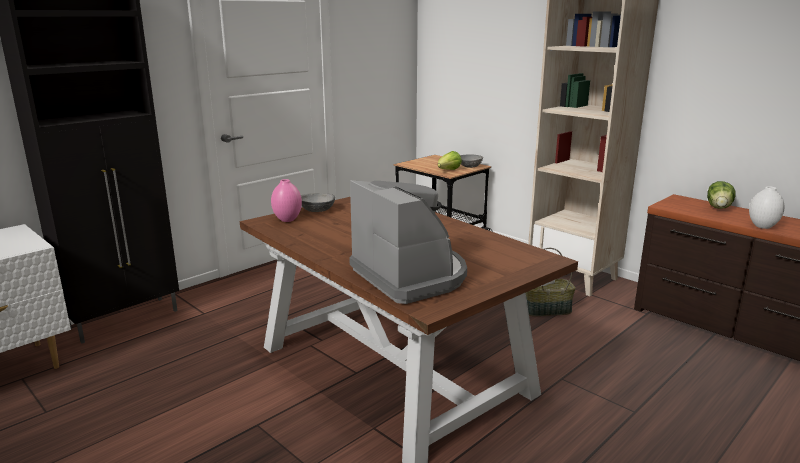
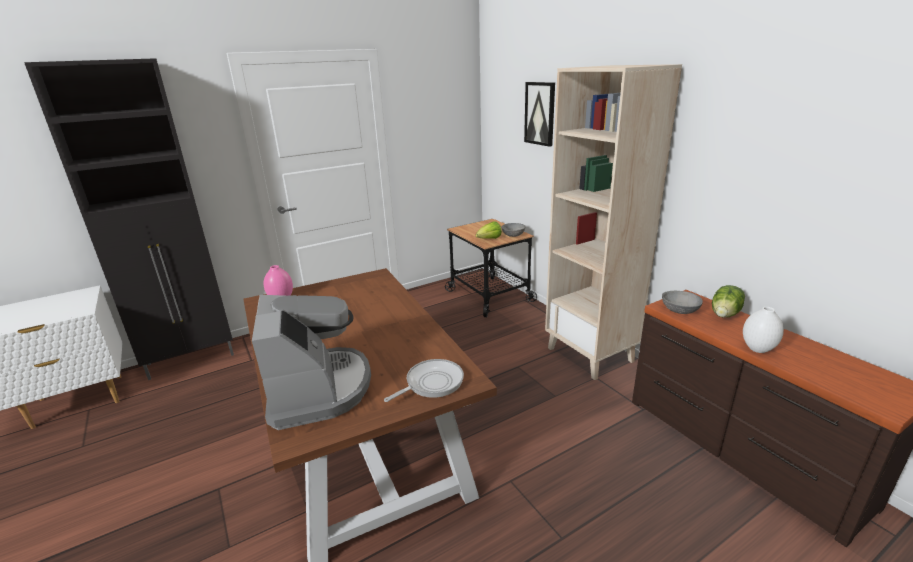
camera: 15 degrees right, 5 degrees up
grey bowl [301,193,335,212] -> grey bowl moved to [662,291,703,314]
basket [525,248,576,316] -> none
none -> frying pan [384,359,464,402]
none -> picture [524,82,555,147]

